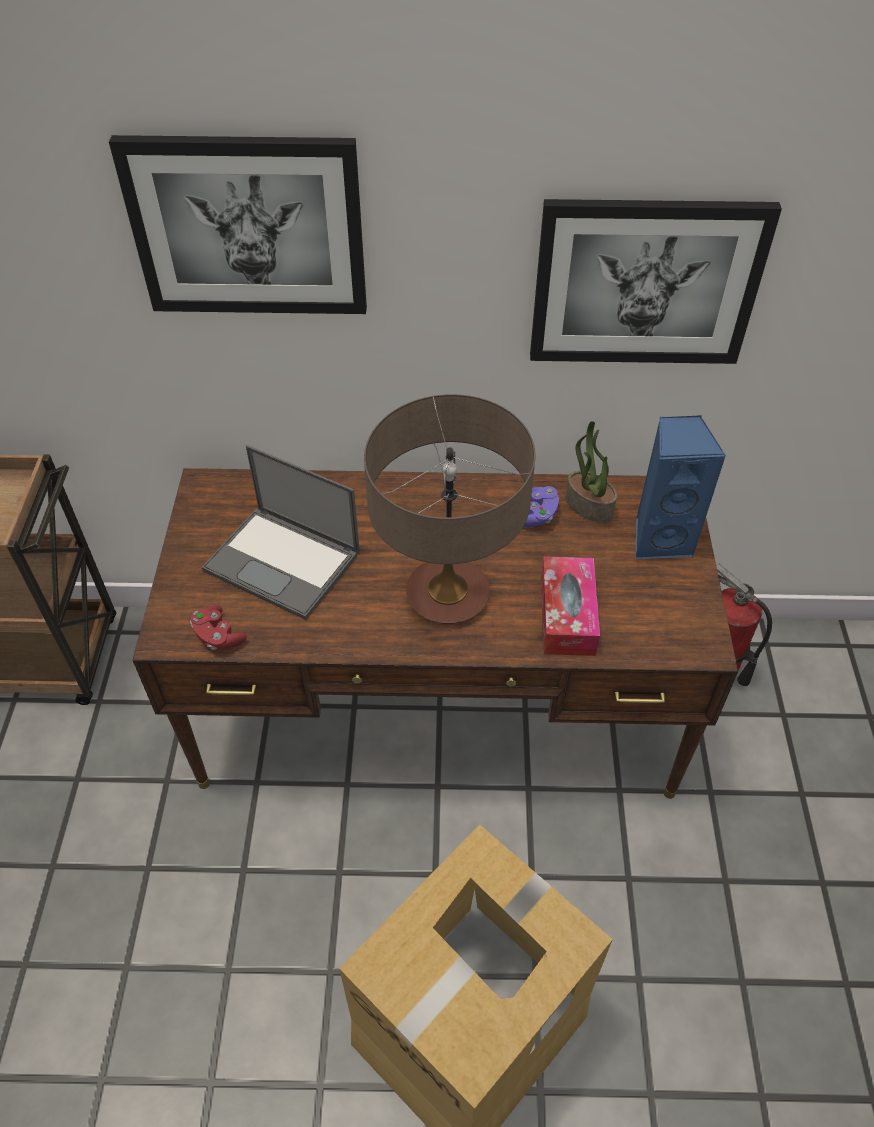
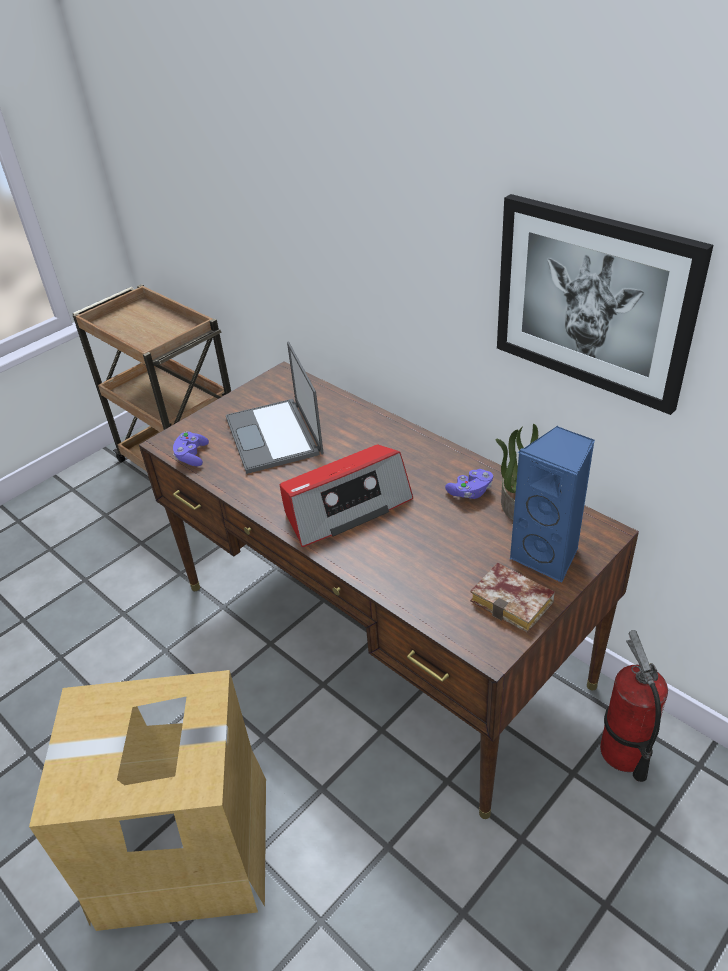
camera: 45 degrees right, 10 degrees down
picture [109,135,367,314] -> none
red game controller [190,606,247,650] -> purple game controller [173,431,209,466]
table lamp [364,394,535,624] -> radio [279,445,413,547]
tissue box [541,556,600,656] -> none
none -> book [470,563,555,633]

